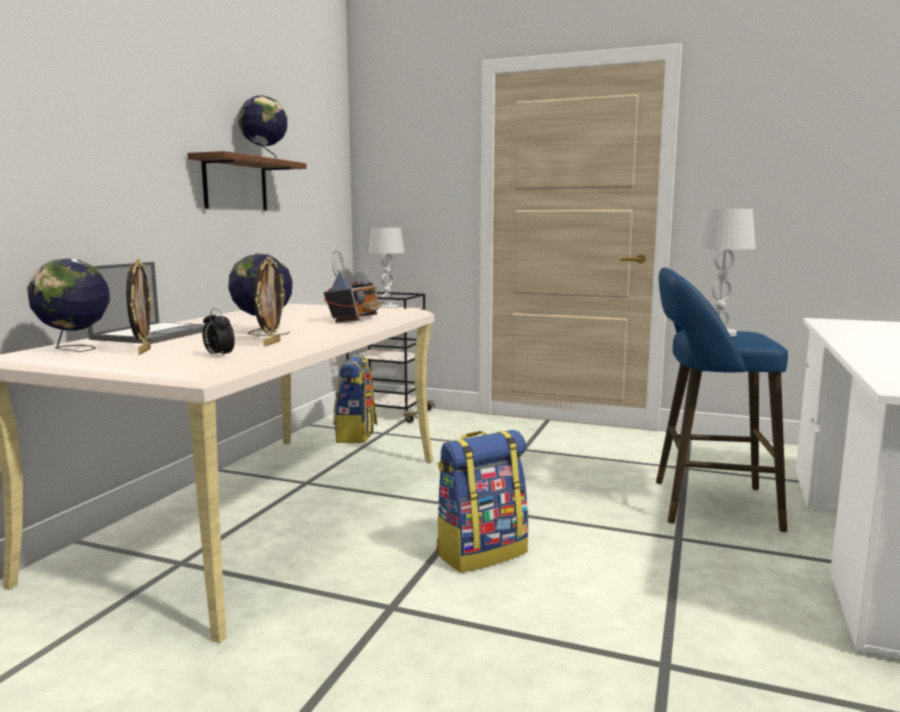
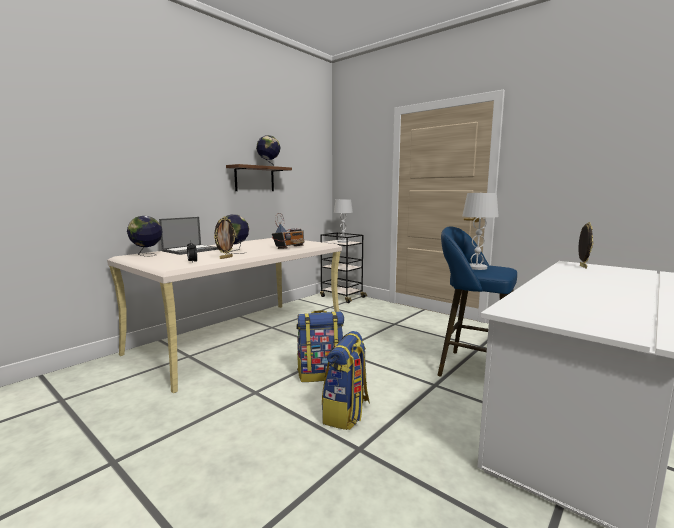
camera: 20 degrees right, 0 degrees up
picture frame [126,259,152,354] -> picture frame moved to [578,222,594,268]
backpack [333,354,377,443] -> backpack moved to [322,331,370,430]

